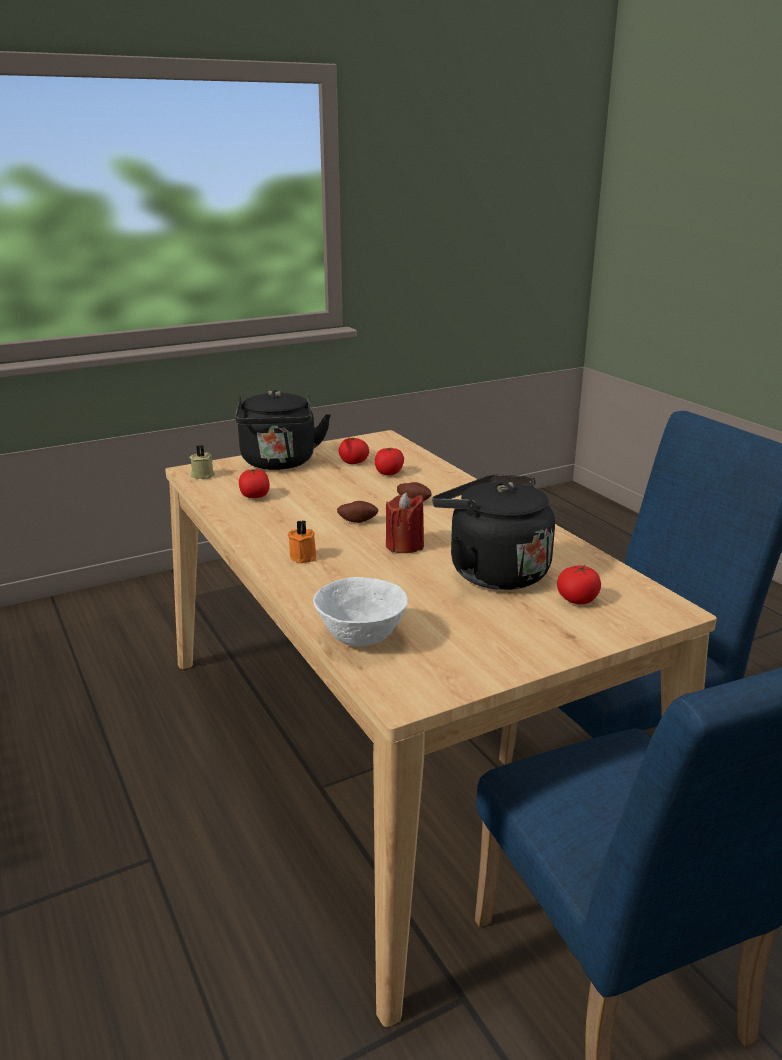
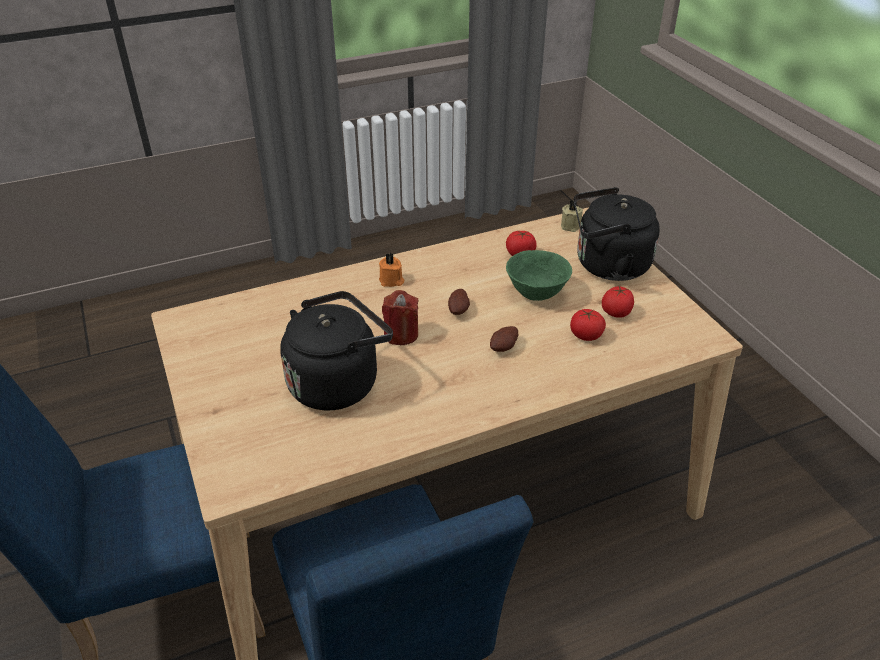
camera: 95 degrees right, 15 degrees up
white bowl [313,577,408,647] -> none
tomato [557,565,601,605] -> none
none -> green bowl [506,250,572,301]

